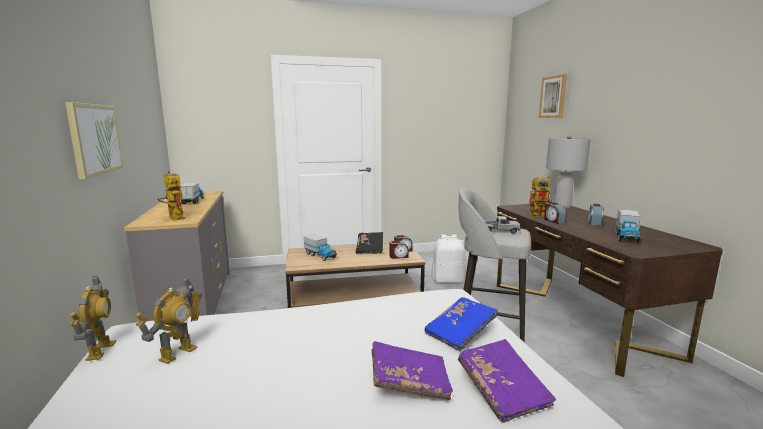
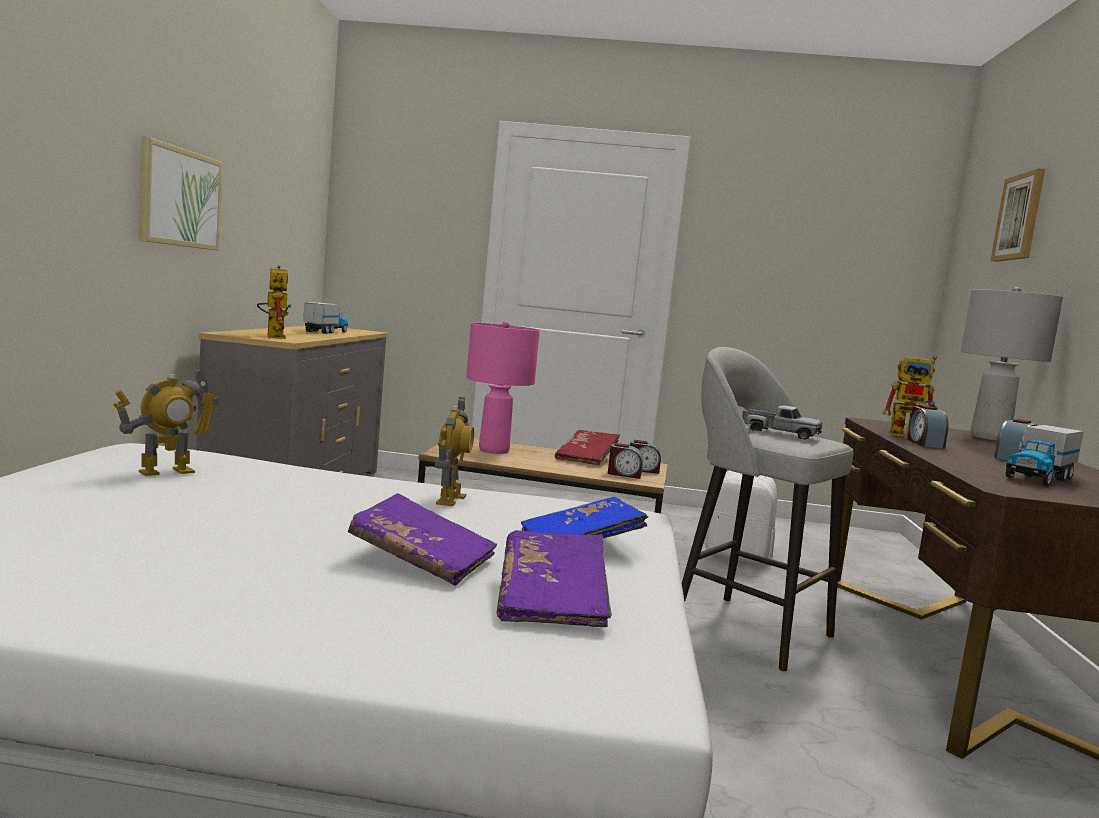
camera: 20 degrees right, 5 degrees down
toy robot [70,276,116,361] -> toy robot moved to [435,397,474,506]
toy truck [303,234,337,261] -> pink table lamp [466,321,540,454]
black book [356,232,383,254] -> red book [555,430,620,465]

